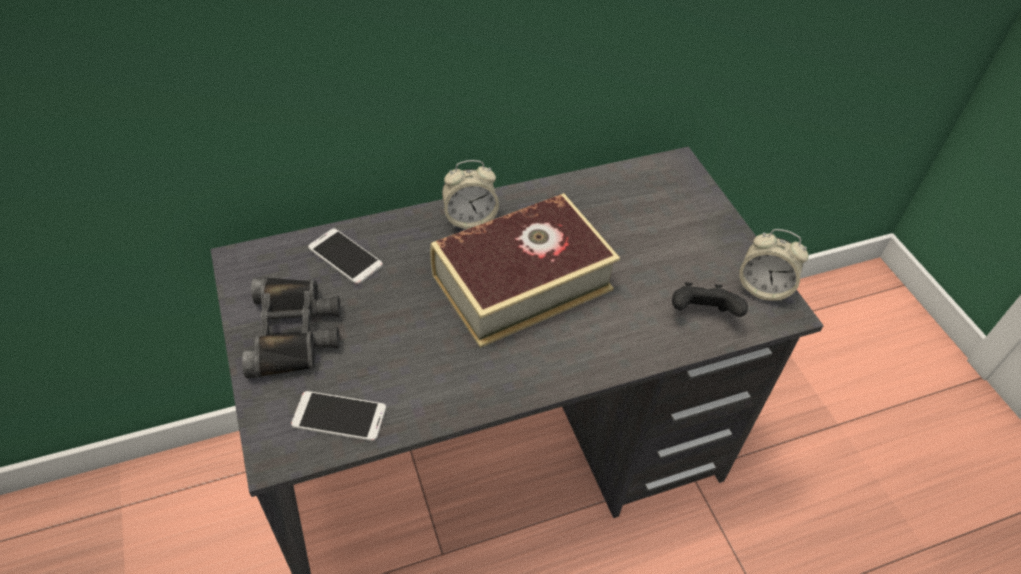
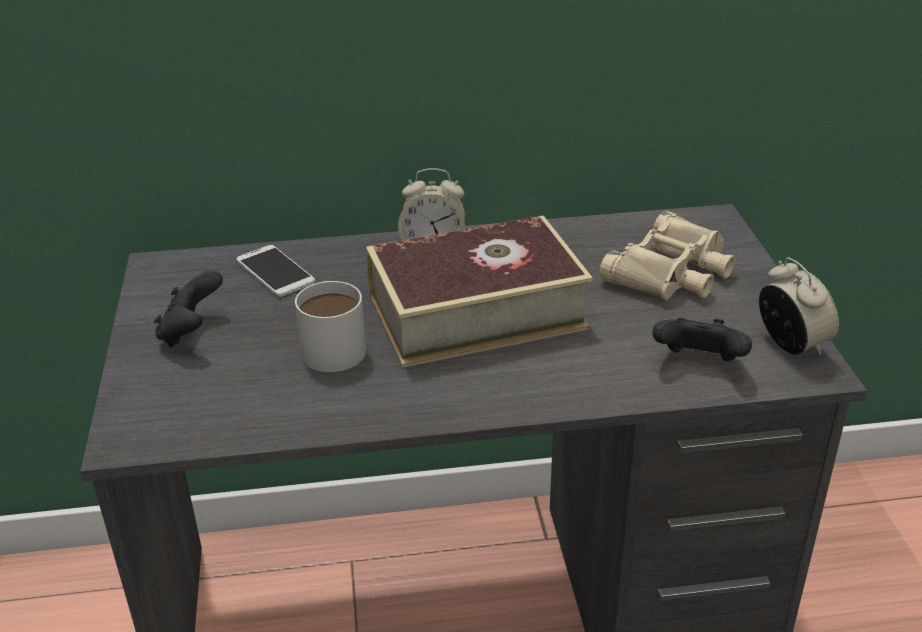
camera: 15 degrees right, 15 degrees down
black binoculars [242,277,341,379] -> black game controller [154,270,223,347]
phone [291,391,386,441] -> none
alarm clock [739,229,809,302] -> alarm clock turned 150 degrees counterclockwise [759,257,839,355]
none -> white mug [295,281,366,372]
none -> beige binoculars [599,211,735,300]

